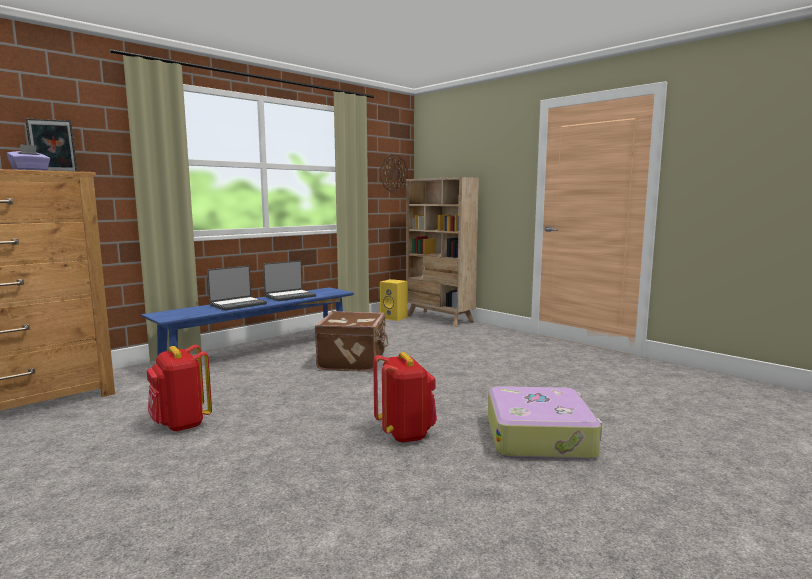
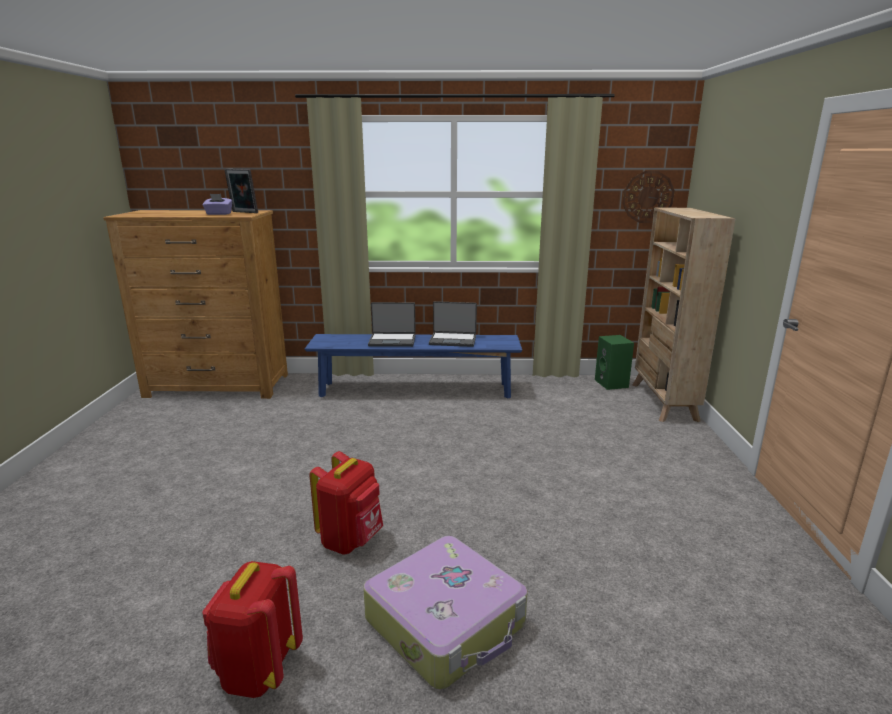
camera: 45 degrees right, 10 degrees up
red backpack [147,345,212,432] -> red backpack moved to [202,561,303,698]
brown suitcase [315,311,388,372] -> none
yellow speaker [380,279,408,321] -> green speaker [595,335,634,390]

